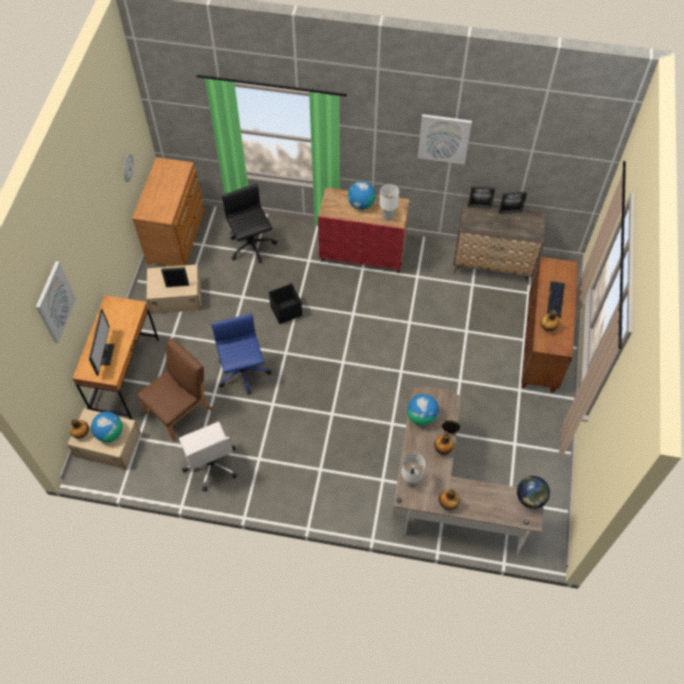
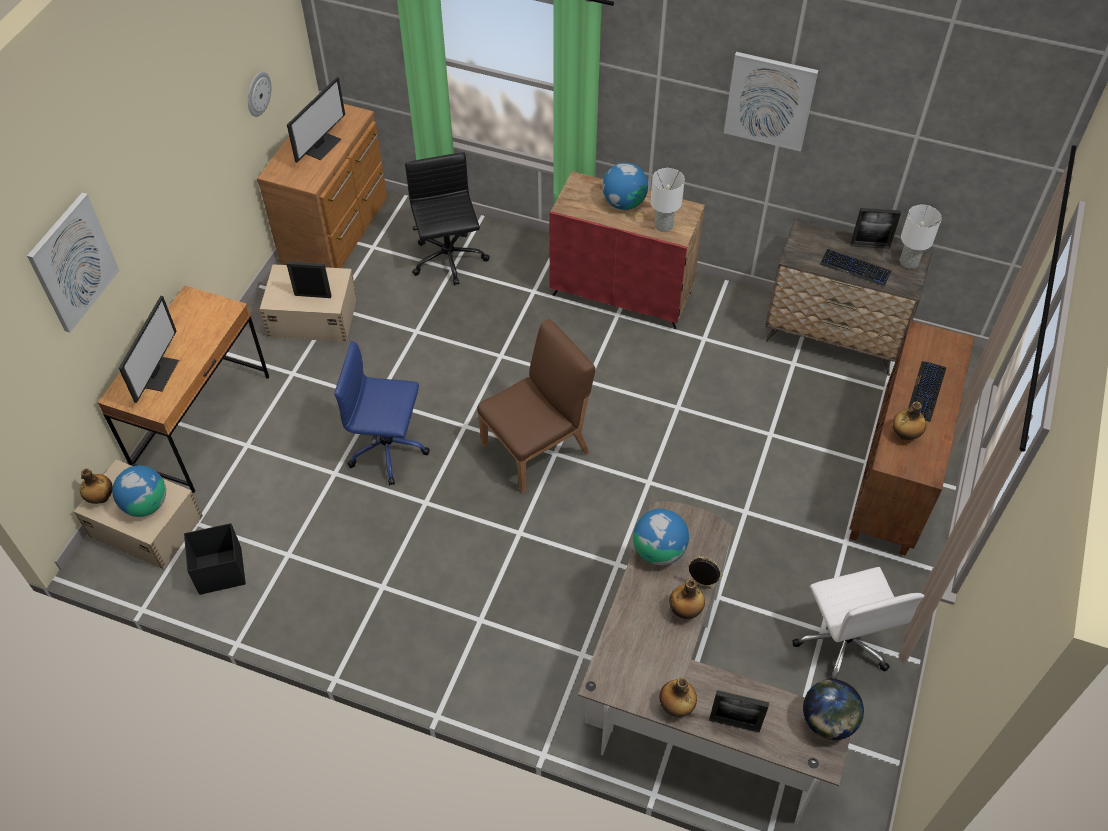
camera: 10 degrees right, 5 degrees down
brown chair [137,338,213,442] -> brown chair moved to [477,319,595,493]
white office chair [179,422,237,491] -> white office chair moved to [793,567,925,679]
blue office chair [211,314,271,395] -> blue office chair turned 75 degrees counterclockwise [334,341,430,486]
black storage box [269,283,302,324] -> black storage box moved to [184,523,246,595]
white table lamp [401,453,426,488] -> white table lamp moved to [900,205,942,269]
picture frame [468,186,495,209] -> picture frame moved to [709,690,769,732]
none -> monitor [287,77,345,162]
none -> keyboard [820,249,891,286]

